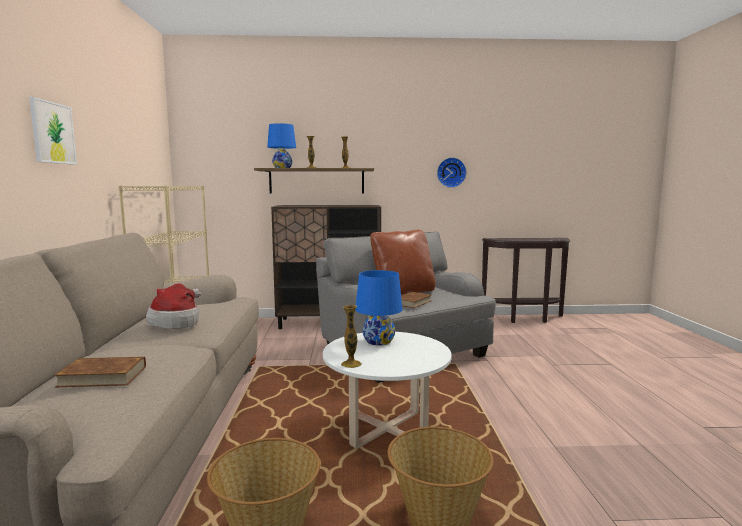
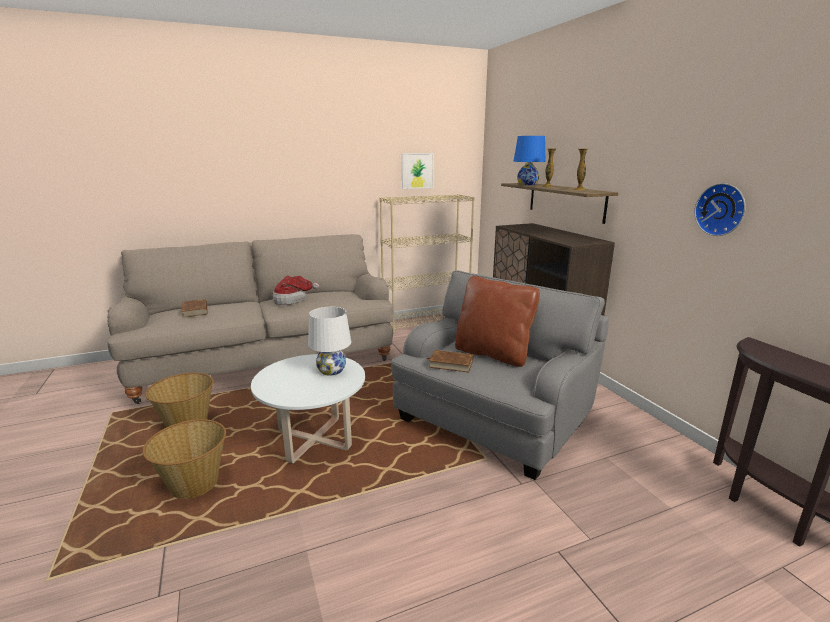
camera: 70 degrees right, 10 degrees up
picture [29,97,77,165] -> picture moved to [402,153,434,189]
vase [341,305,362,368] -> none
blue table lamp [356,270,403,345] -> white table lamp [308,307,351,376]

